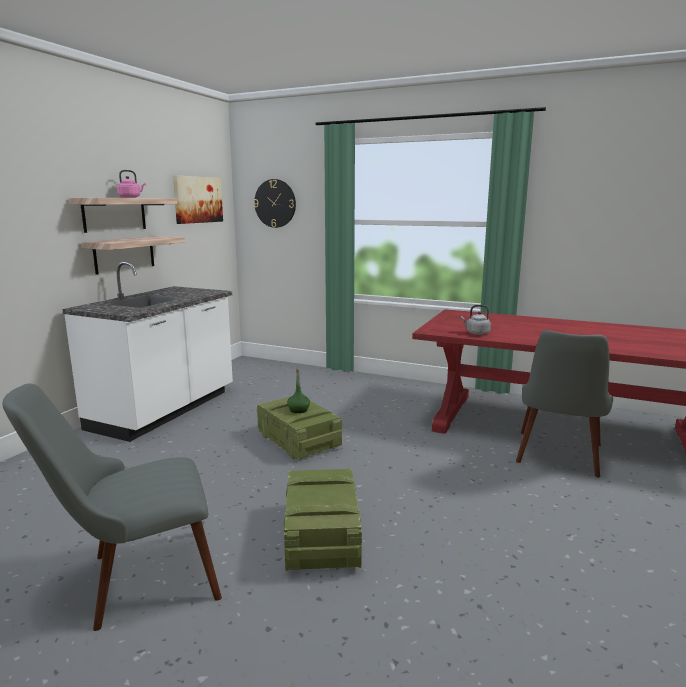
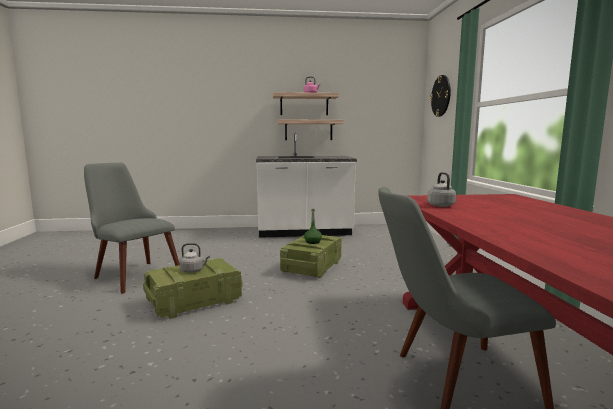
camera: 60 degrees right, 5 degrees down
picture [173,175,223,224] -> none
none -> grey kettle [179,243,210,273]

